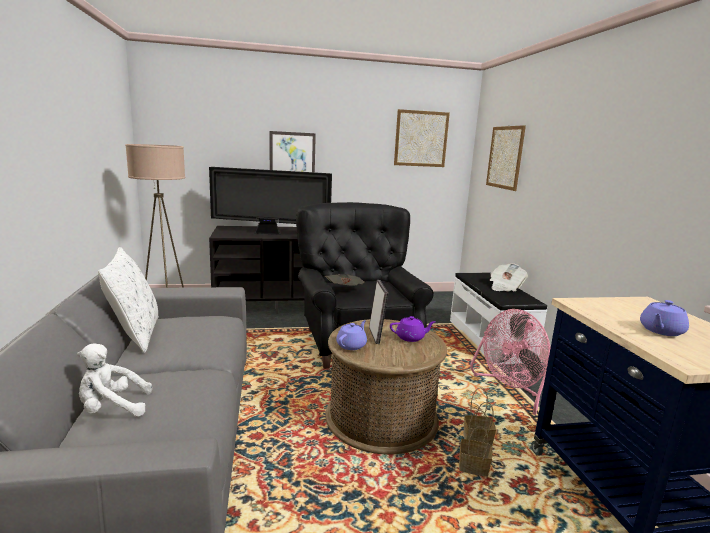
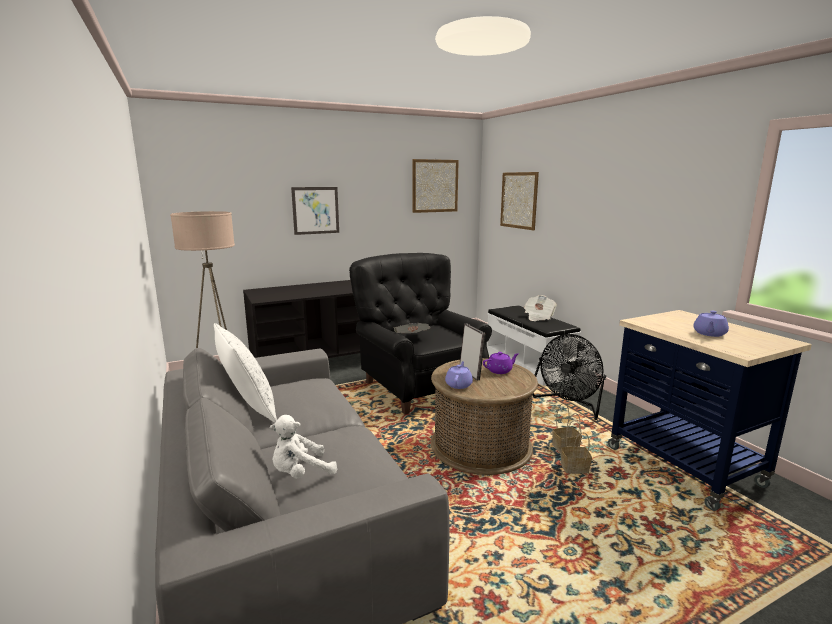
camera: 15 degrees left, 0 degrees up
television [209,167,332,235] -> none
pink fan [470,309,550,415] -> black fan [533,334,606,420]

